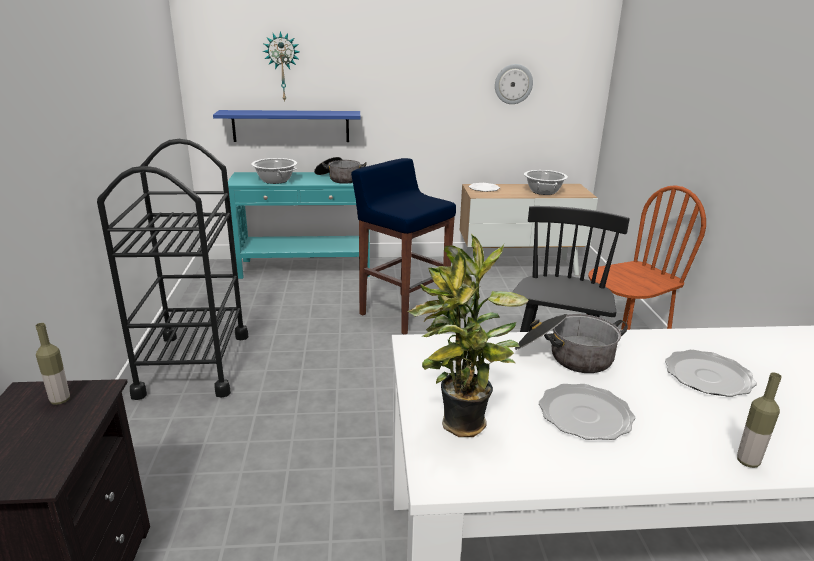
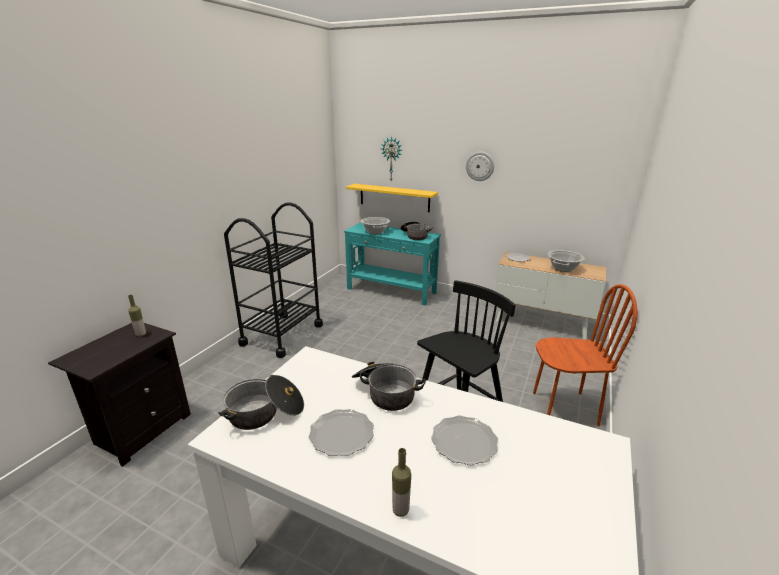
camera: 30 degrees right, 0 degrees up
blue shelf [213,110,360,142] -> yellow shelf [346,184,438,212]
blue stool [351,158,456,335] -> none
potted plant [408,233,529,437] -> cooking pot [218,375,304,430]
wall clock [495,64,533,104] -> wall clock moved to [466,152,494,181]

